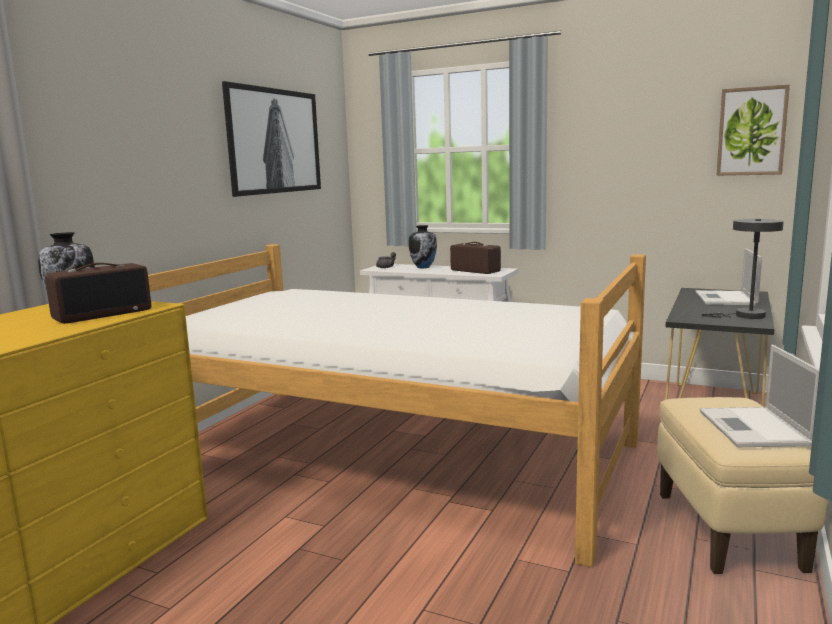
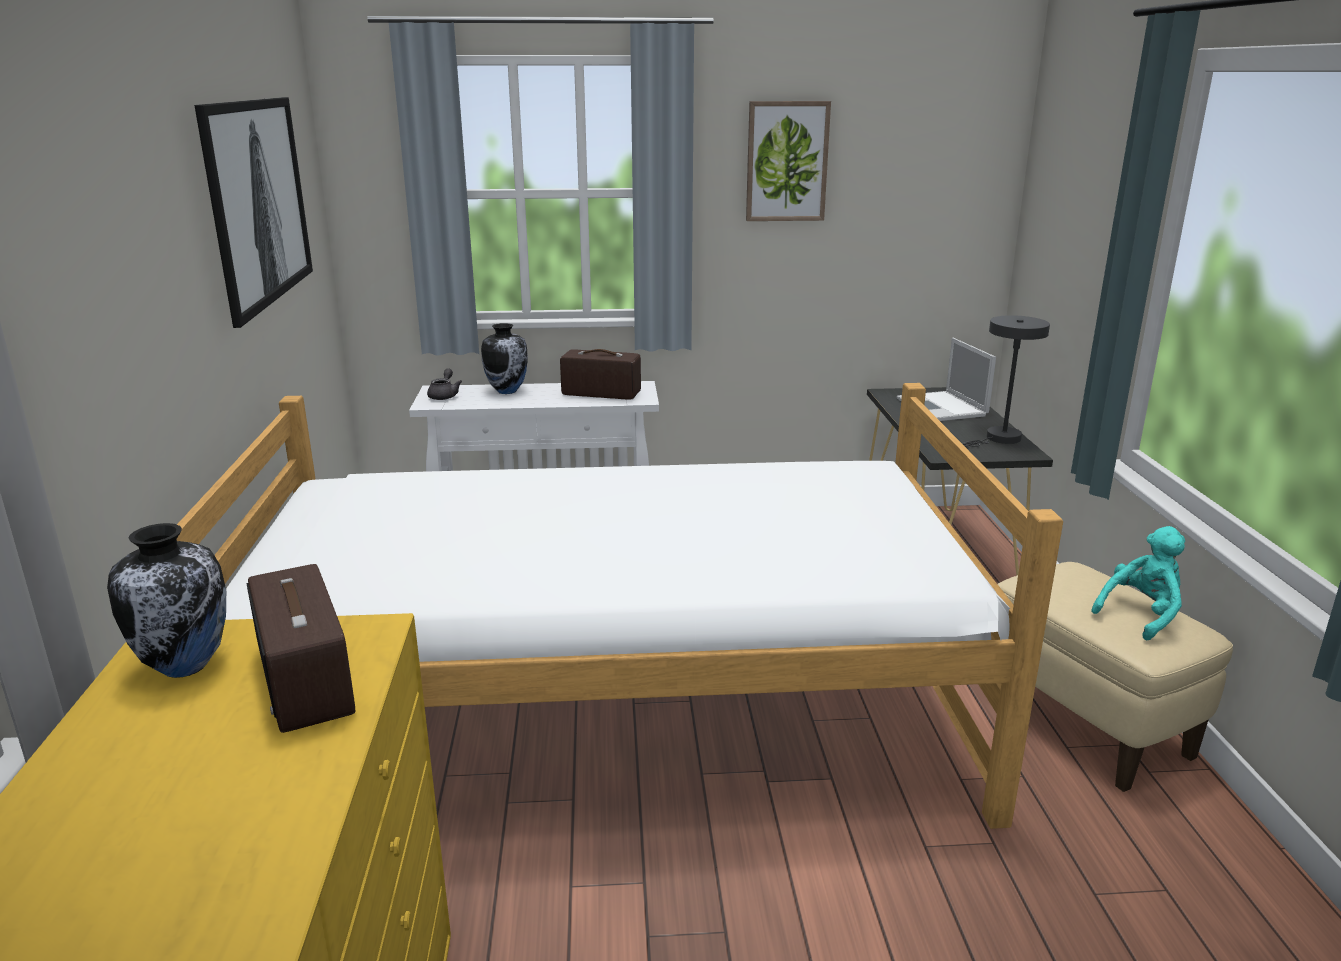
camera: 30 degrees left, 10 degrees up
radio [45,263,151,324] -> radio turned 135 degrees clockwise [246,564,355,733]
laptop [700,344,820,447] -> turquoise plush toy [1091,526,1185,641]
picture [716,85,790,176] -> picture moved to [746,101,831,221]

